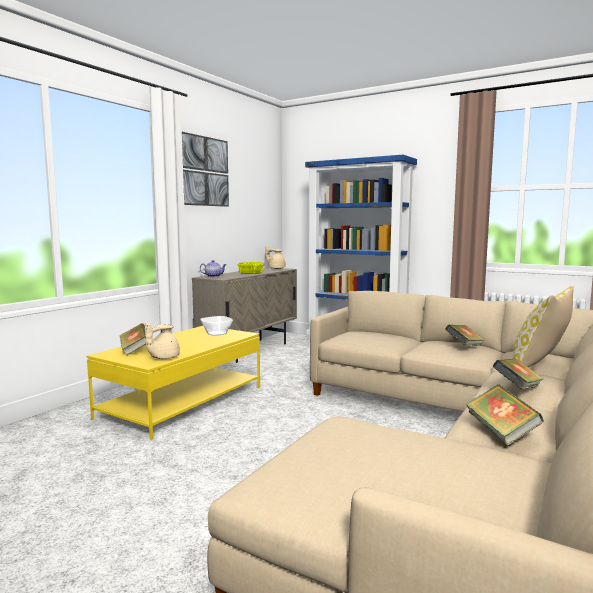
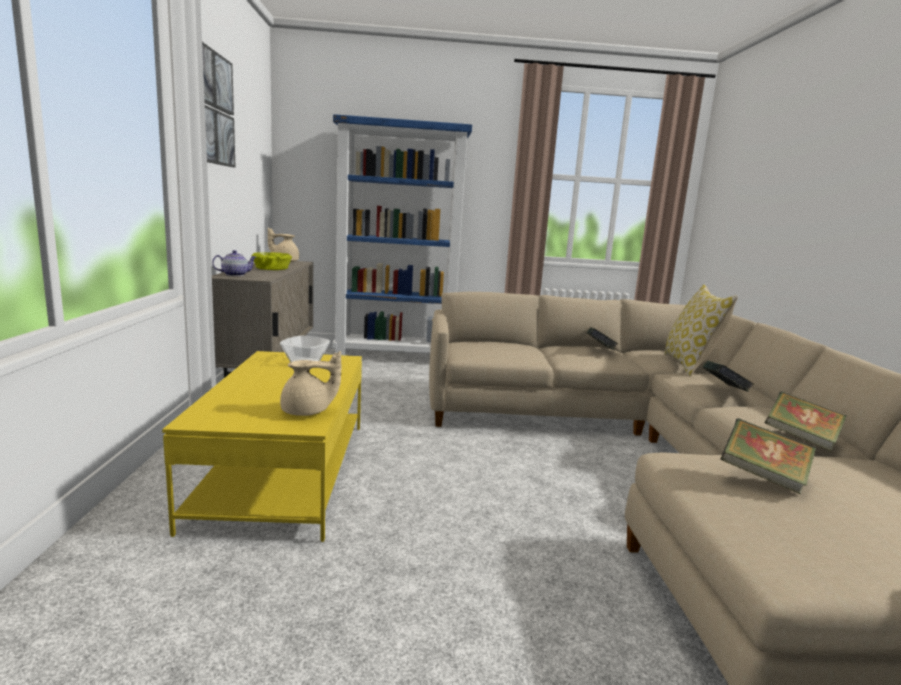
camera: 35 degrees left, 5 degrees up
book [120,323,146,355] -> book moved to [721,418,816,494]
beige teapot [145,322,180,359] -> beige teapot turned 105 degrees counterclockwise [280,351,341,416]

